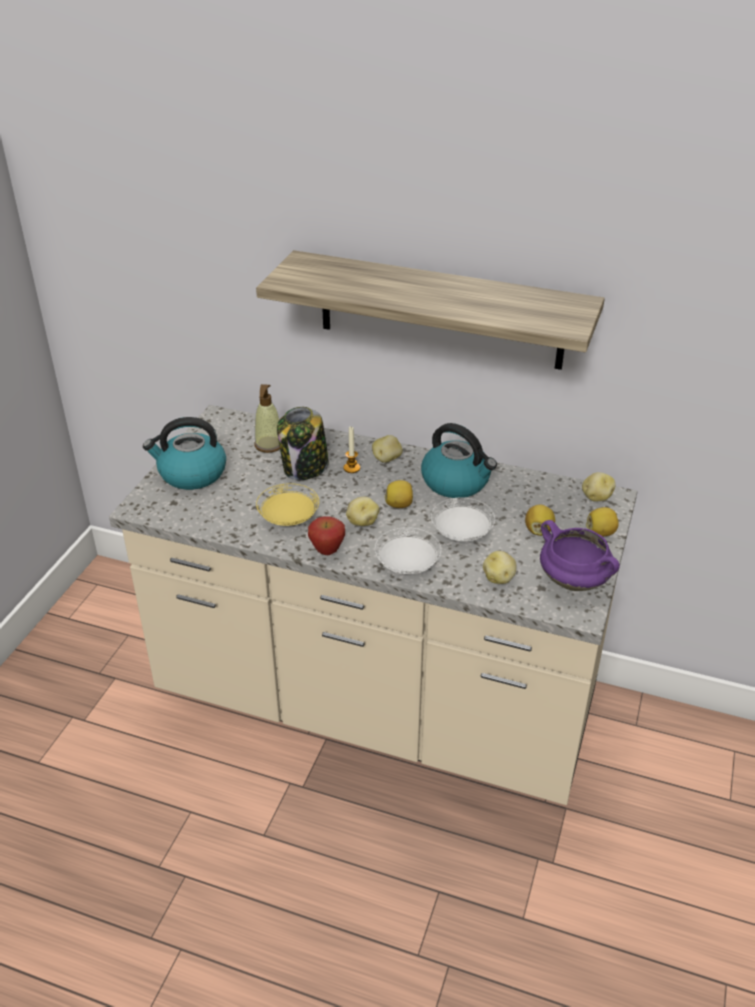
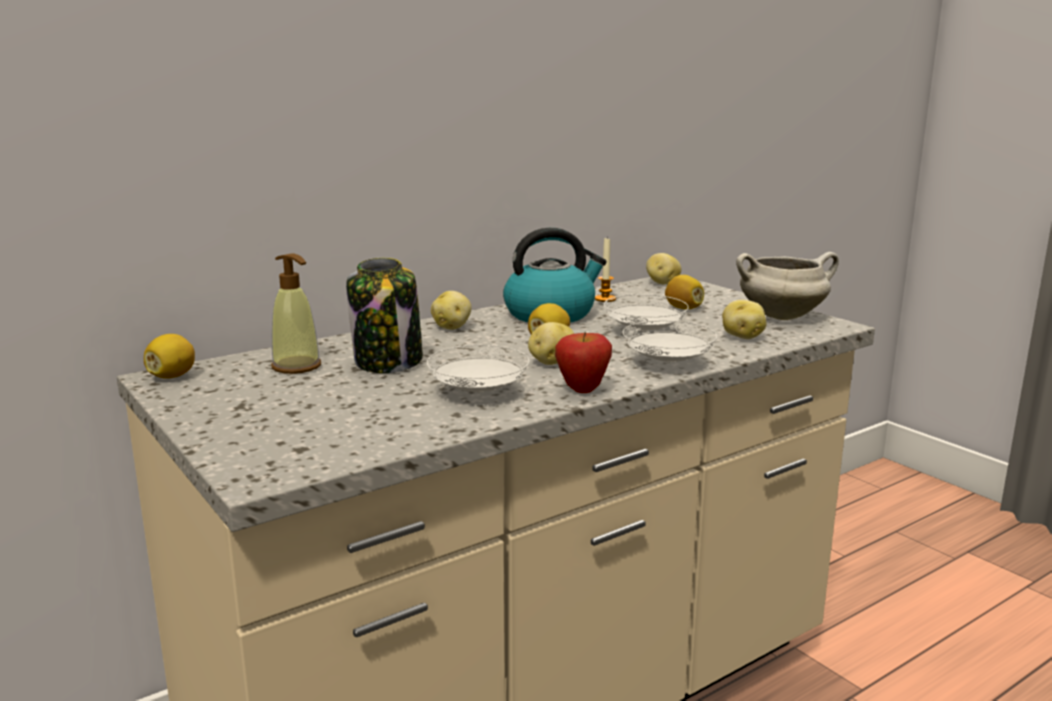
camera: 55 degrees left, 20 degrees down
kettle [143,417,226,490] -> none
shelf [256,250,605,370] -> none
yellow plate [256,483,319,526] -> white plate [427,345,530,393]
candle [343,427,360,473] -> candle moved to [595,238,616,302]
purple cooking pot [540,520,620,591] -> white cooking pot [736,252,839,320]
lemon [586,507,619,536] -> lemon moved to [144,334,195,379]

